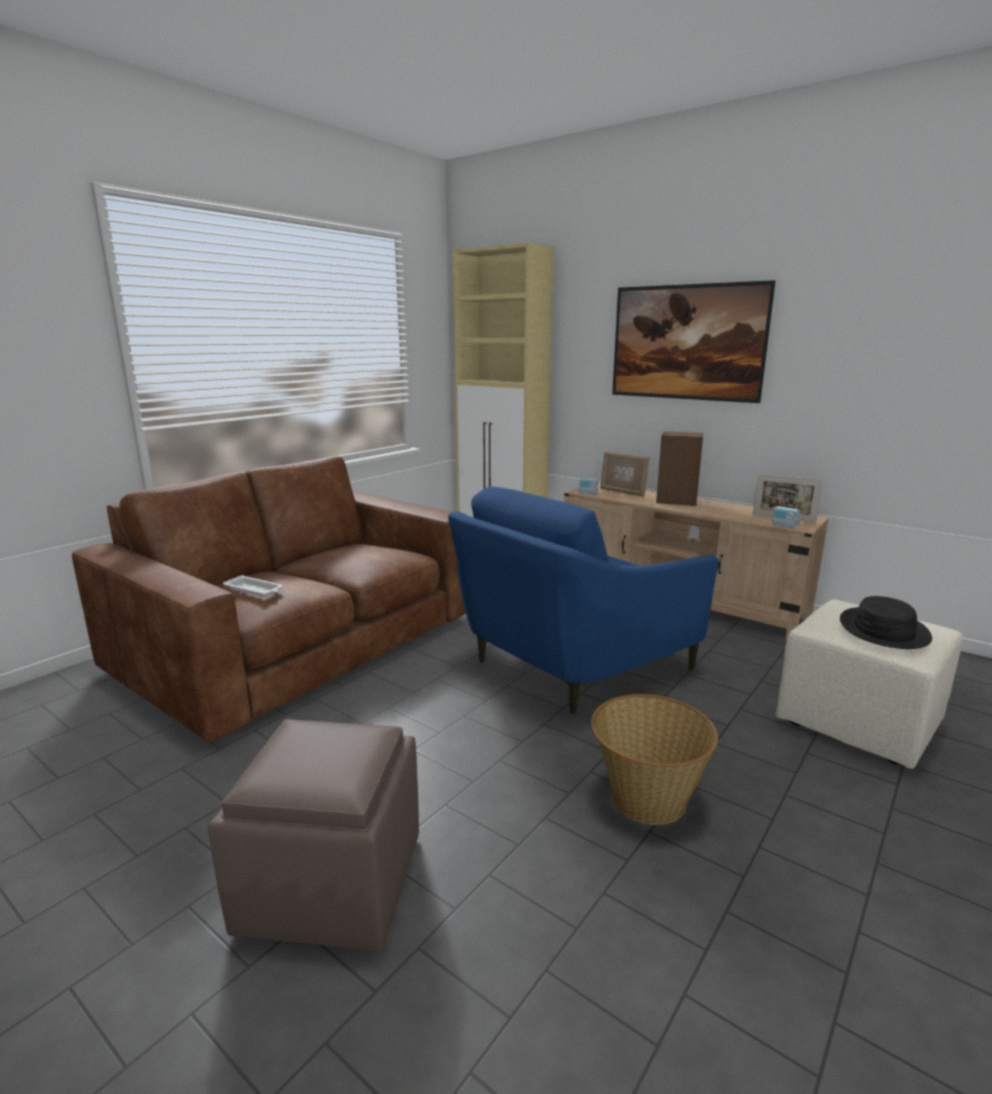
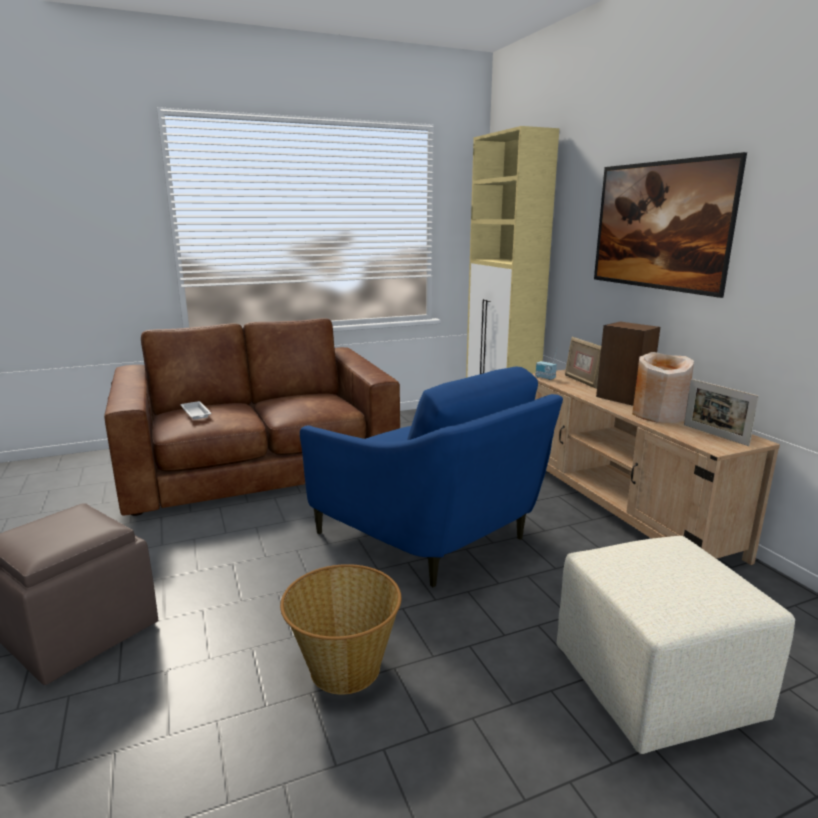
camera: 30 degrees right, 0 degrees up
blue armchair [448,487,718,714] -> blue armchair turned 120 degrees counterclockwise [300,367,563,587]
radio [772,490,803,528] -> none
black hat [840,596,932,649] -> none
none -> beige vase [632,352,694,423]

